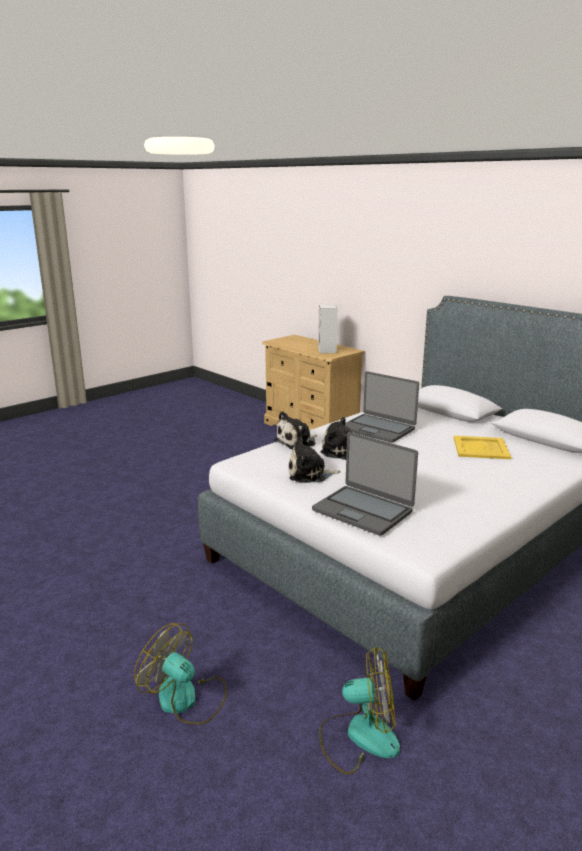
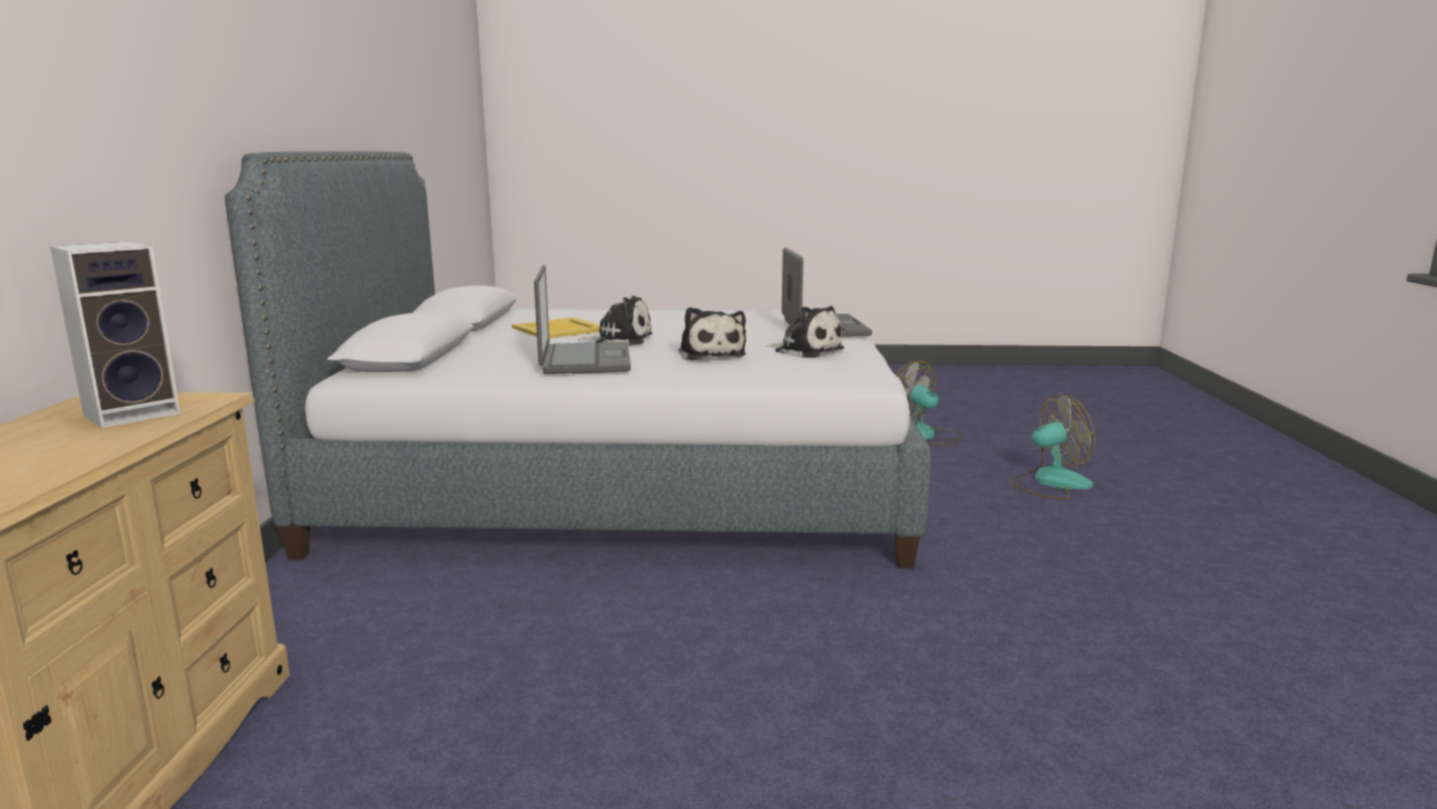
camera: 135 degrees left, 5 degrees down
fan [134,623,227,724] -> fan turned 90 degrees counterclockwise [1010,394,1095,500]
plush toy [274,411,317,449] -> plush toy moved to [577,296,653,345]

